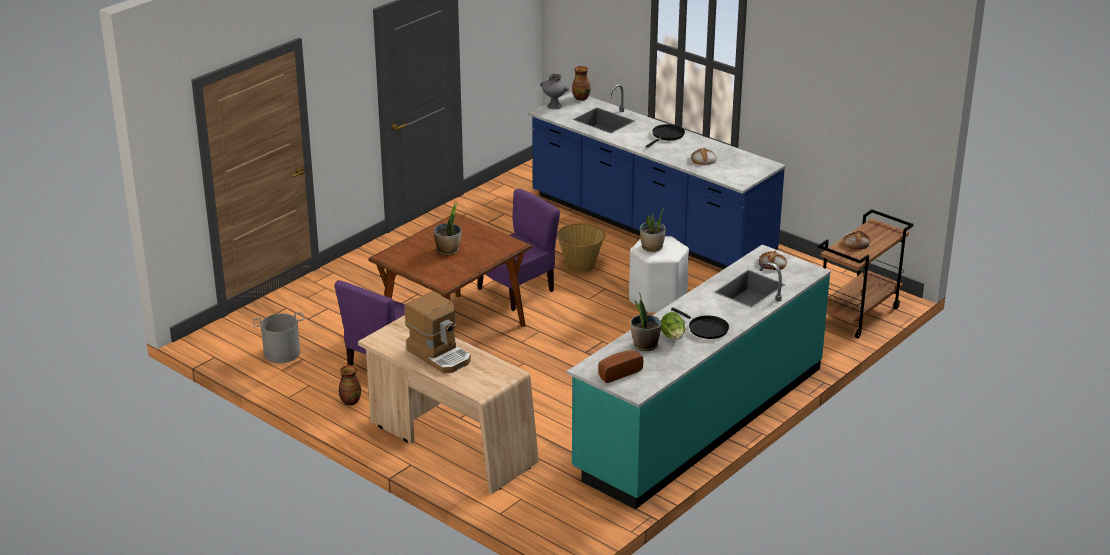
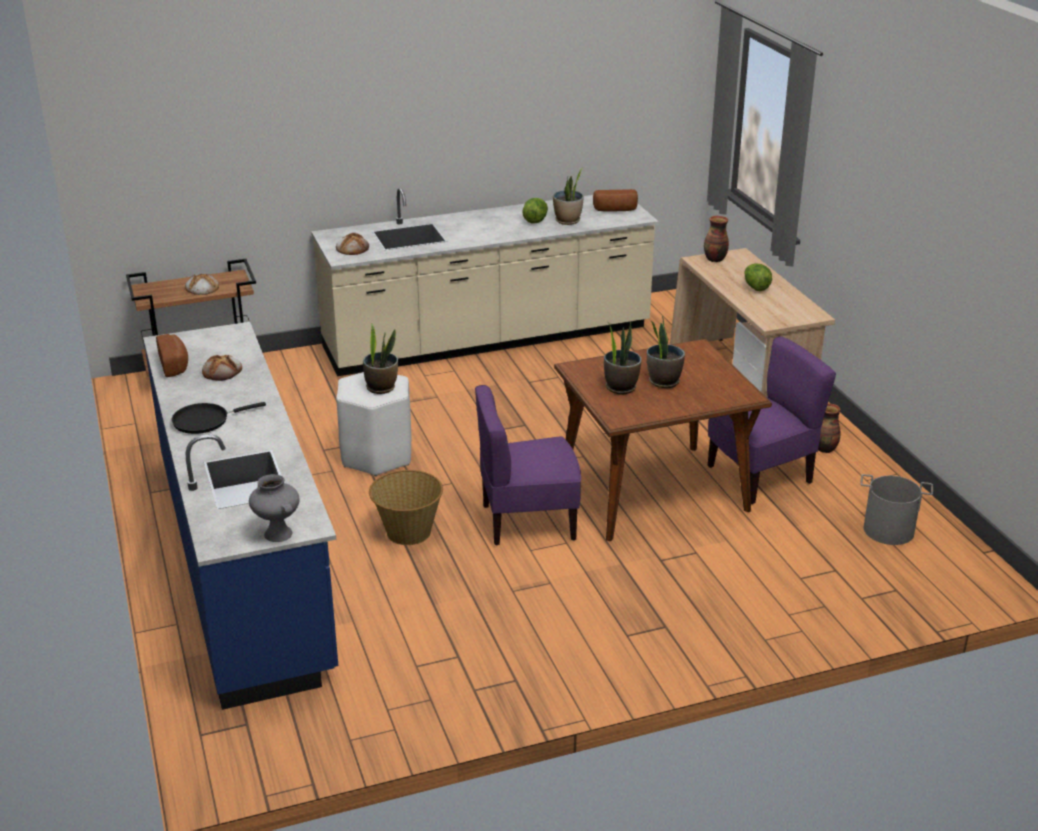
camera: 150 degrees left, 0 degrees up
coffee machine [405,291,471,373] -> lettuce [744,263,772,291]
turquoise counter [567,244,831,509] -> beige counter [311,188,659,376]
vase [572,66,591,101] -> vase moved to [704,216,729,262]
black frying pan [671,307,729,339] -> none
none -> bread [156,334,188,377]
none -> potted plant [604,321,642,395]

